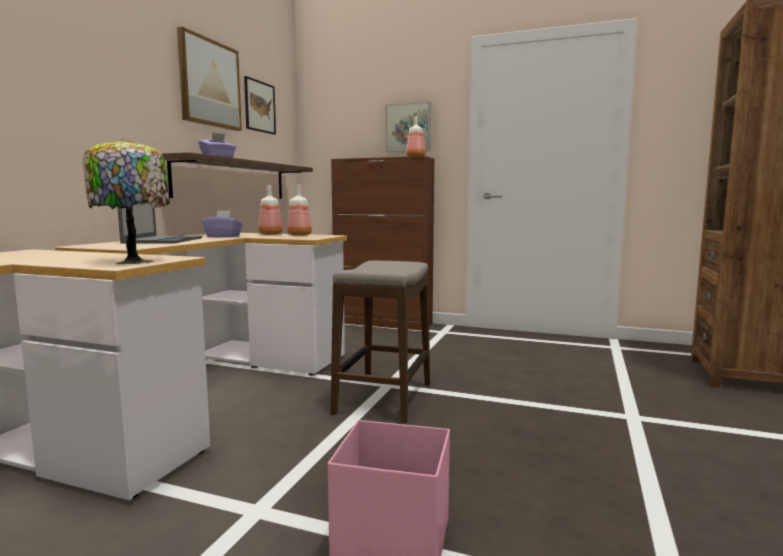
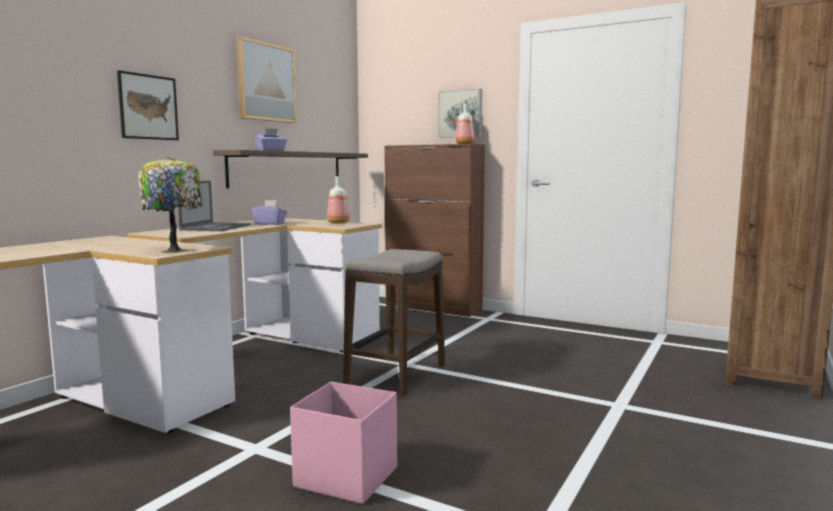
camera: 10 degrees right, 0 degrees up
picture [244,76,276,135] -> picture moved to [117,70,179,140]
bottle [258,185,283,235] -> none

